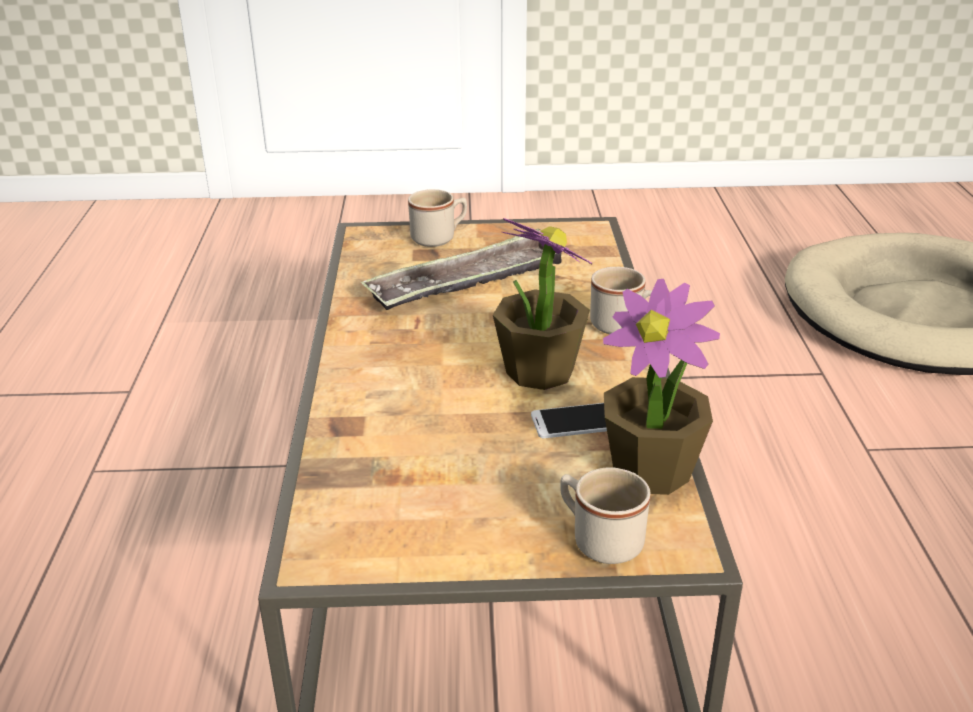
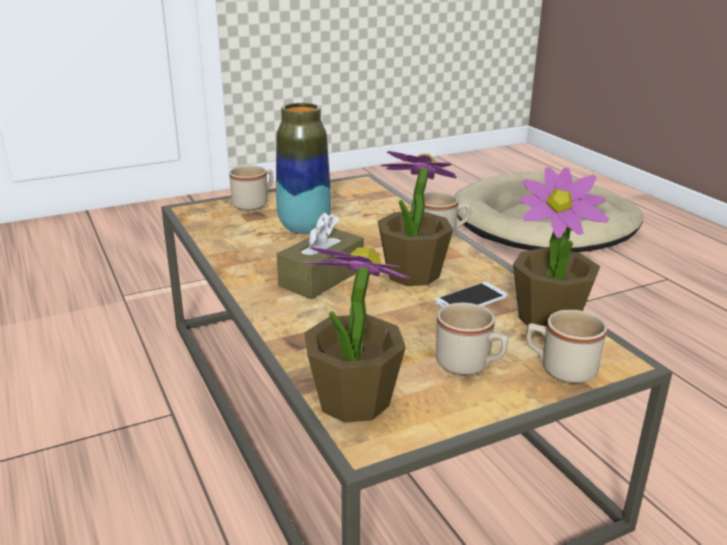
camera: 25 degrees left, 5 degrees down
tray [361,229,562,310] -> vase [276,103,331,234]
none -> brown tissue box [277,213,364,299]
none -> potted plant [304,247,410,423]
none -> beige mug [436,303,508,376]

